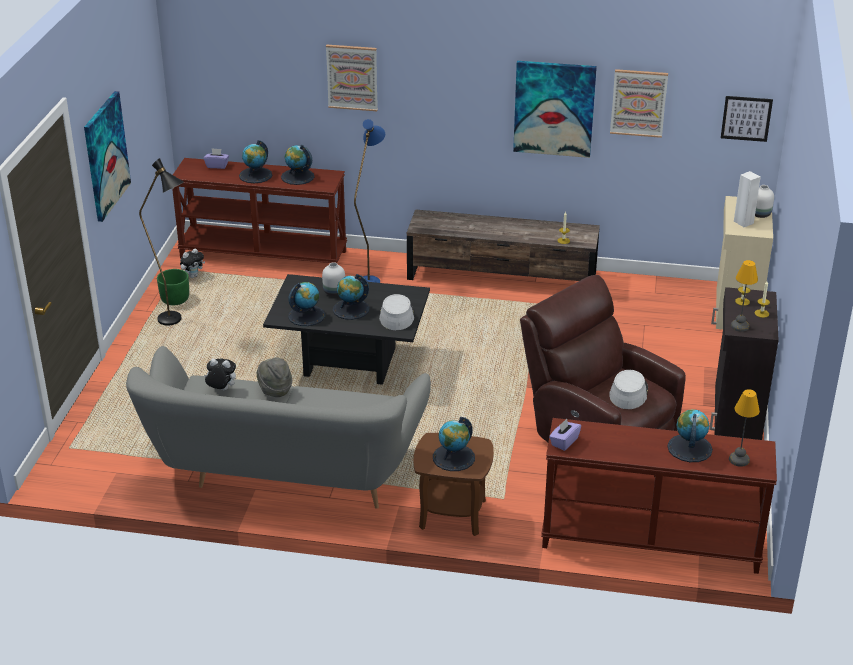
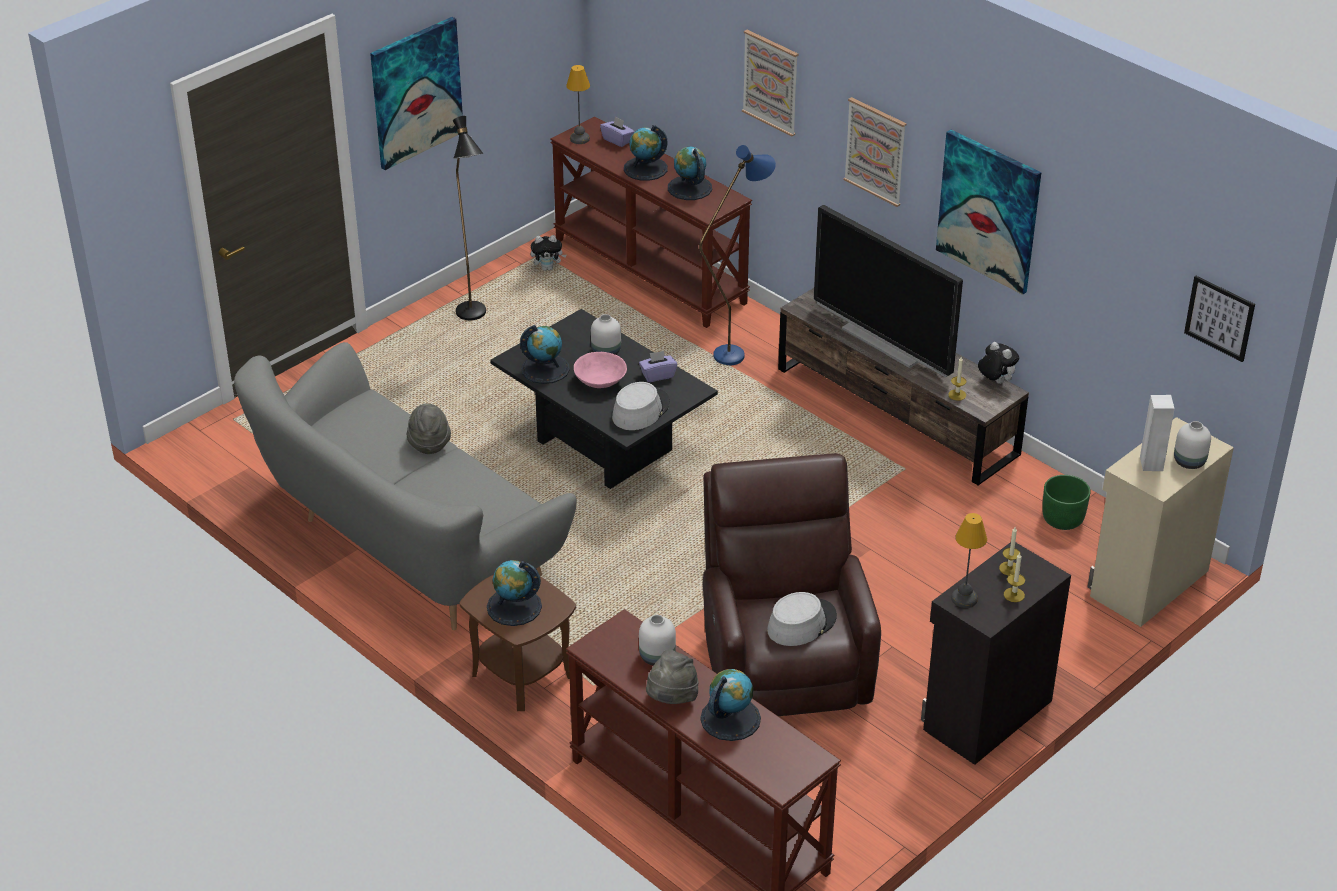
camera: 35 degrees right, 5 degrees up
green planter [157,269,189,305] -> green planter moved to [1042,475,1090,530]
plush toy [204,359,236,391] -> plush toy moved to [978,342,1019,384]
globe [333,274,370,320] -> pink bowl [574,352,627,388]
purple tissue box [549,419,581,451] -> purple tissue box moved to [639,351,677,382]
picture [610,69,668,138] -> picture moved to [844,97,907,207]
table lamp [729,389,760,467] -> table lamp moved to [566,65,590,144]
none -> white vase [639,615,676,666]
none -> grey hat [646,650,699,704]
none -> television [814,205,963,377]

